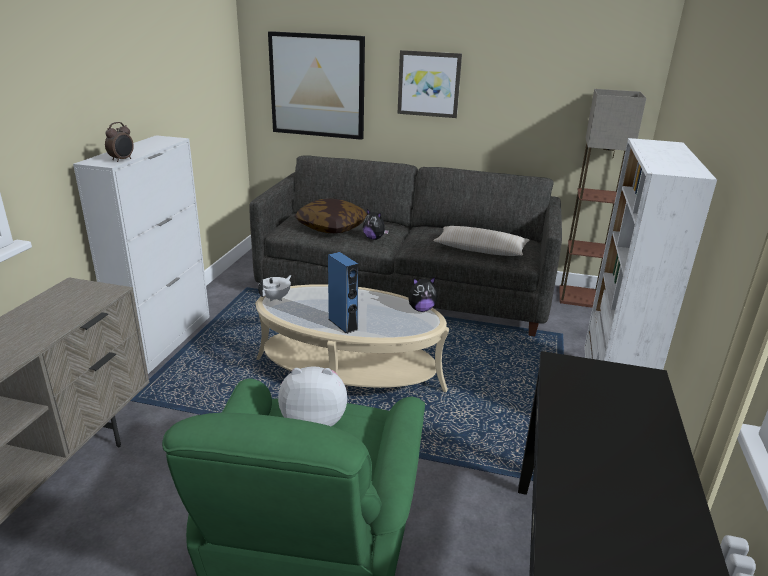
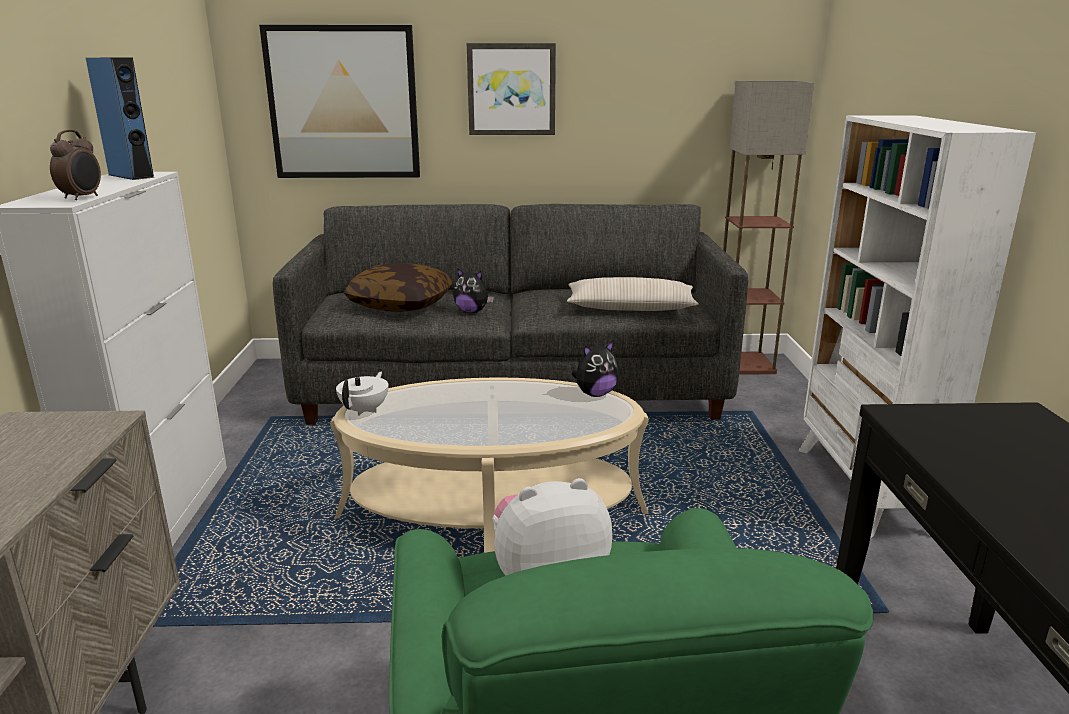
camera: 15 degrees left, 5 degrees down
blue speaker [328,252,358,334] -> blue speaker moved to [86,58,155,180]

